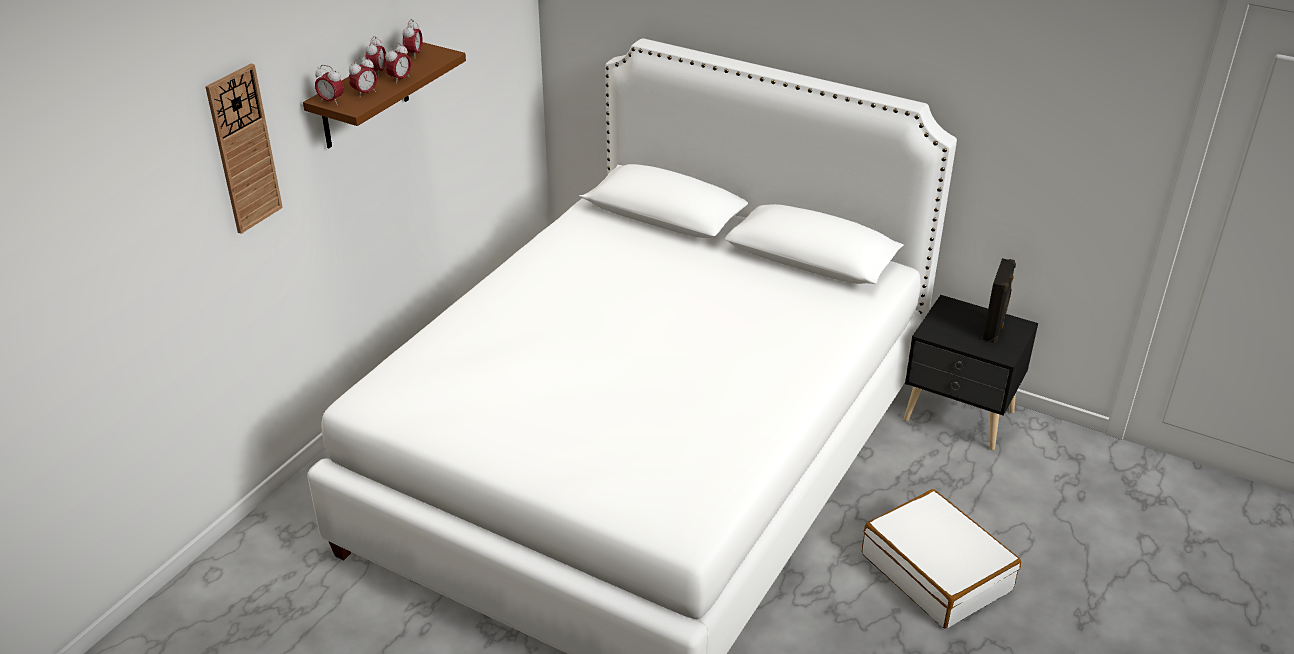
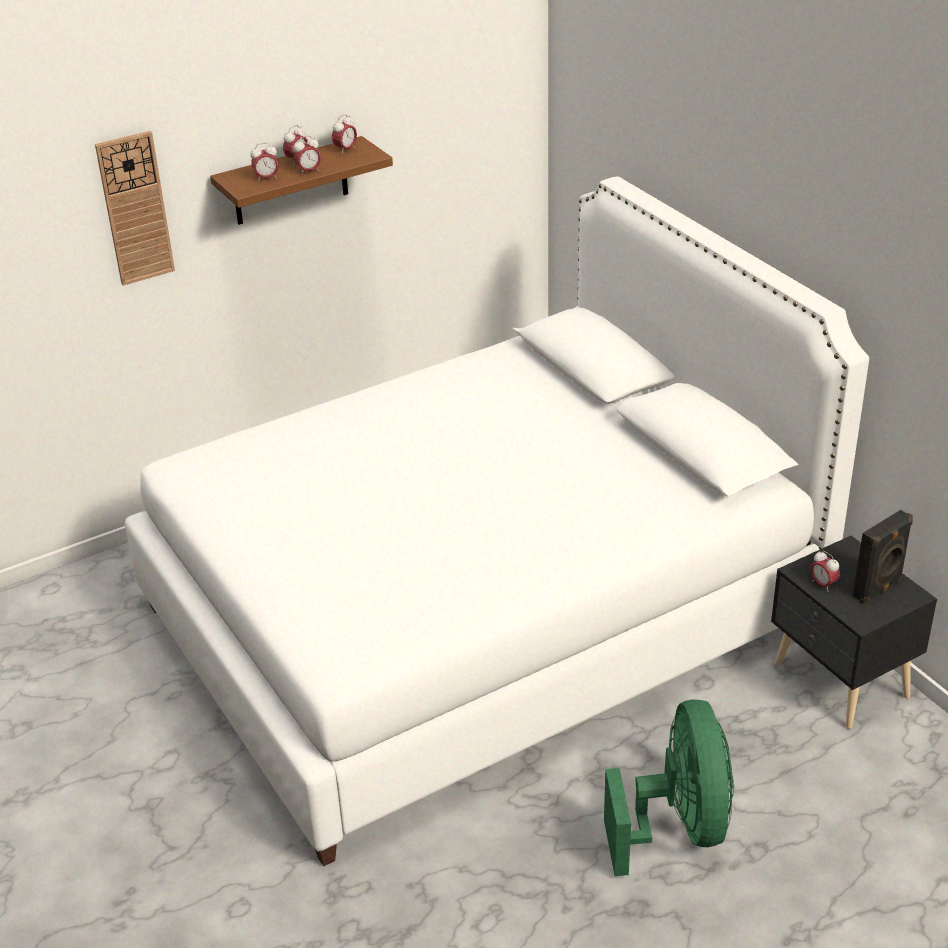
camera: 30 degrees right, 0 degrees up
alarm clock [315,65,344,105] -> alarm clock moved to [811,551,840,592]
white suitcase [862,489,1021,629] -> green fan [604,699,734,876]

